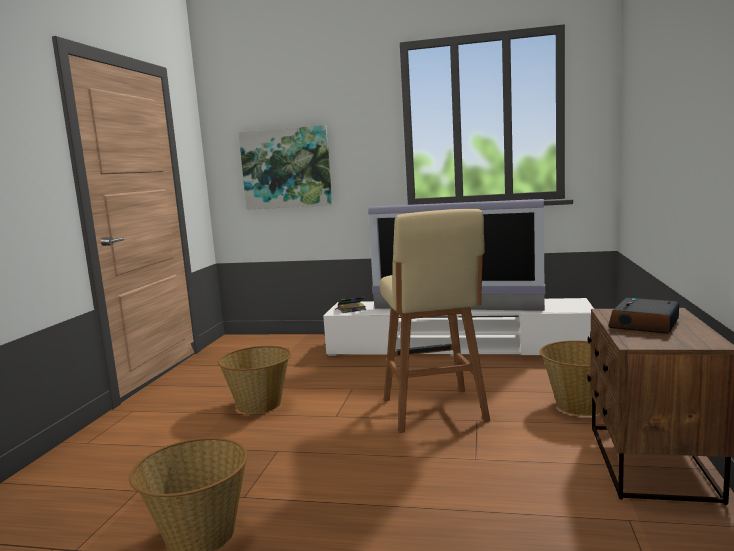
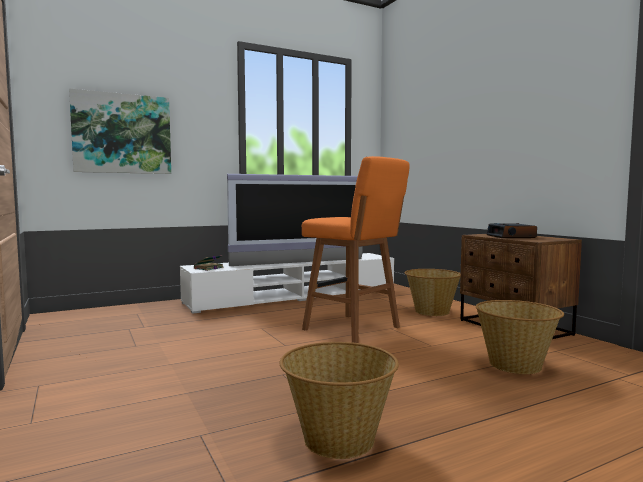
camera: 40 degrees left, 5 degrees down
basket [218,346,292,414] -> basket moved to [476,300,564,374]
beige stool [380,209,490,433] -> orange stool [302,156,410,343]

